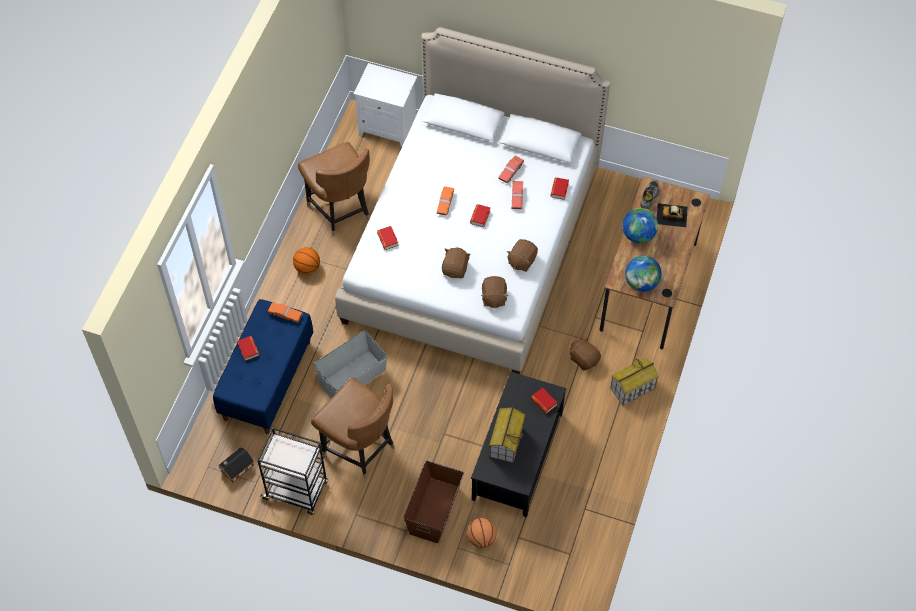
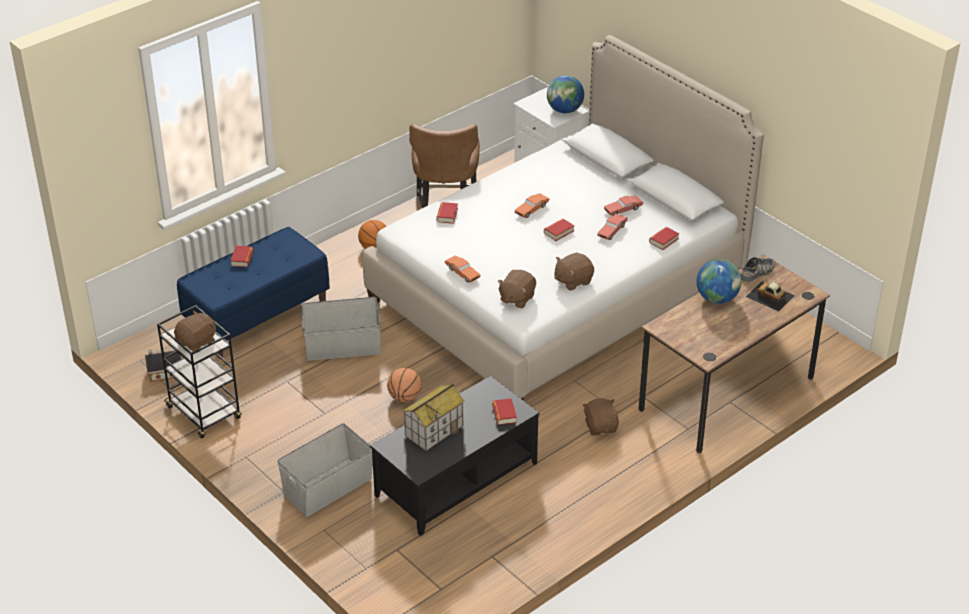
camera: 30 degrees right, 20 degrees down
orange toy car [267,303,302,323] -> orange toy car moved to [445,256,480,283]
brown chair [311,378,395,479] -> none
brown storage box [404,461,464,543] -> grey storage box [277,423,373,517]
brown plush toy [442,247,471,278] -> brown plush toy moved to [174,310,216,353]
basketball [467,518,497,548] -> basketball moved to [387,368,422,402]
toy house [610,358,659,406] -> none
globe [625,256,662,292] -> globe moved to [547,75,584,113]

